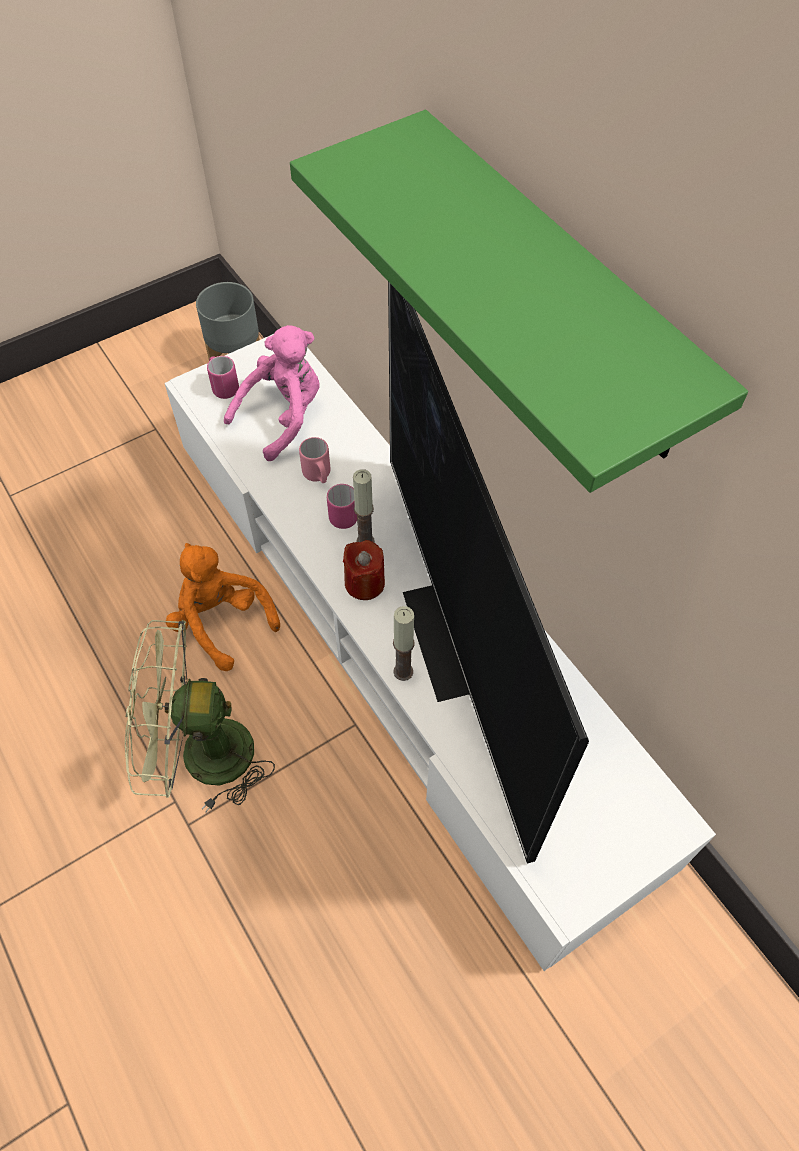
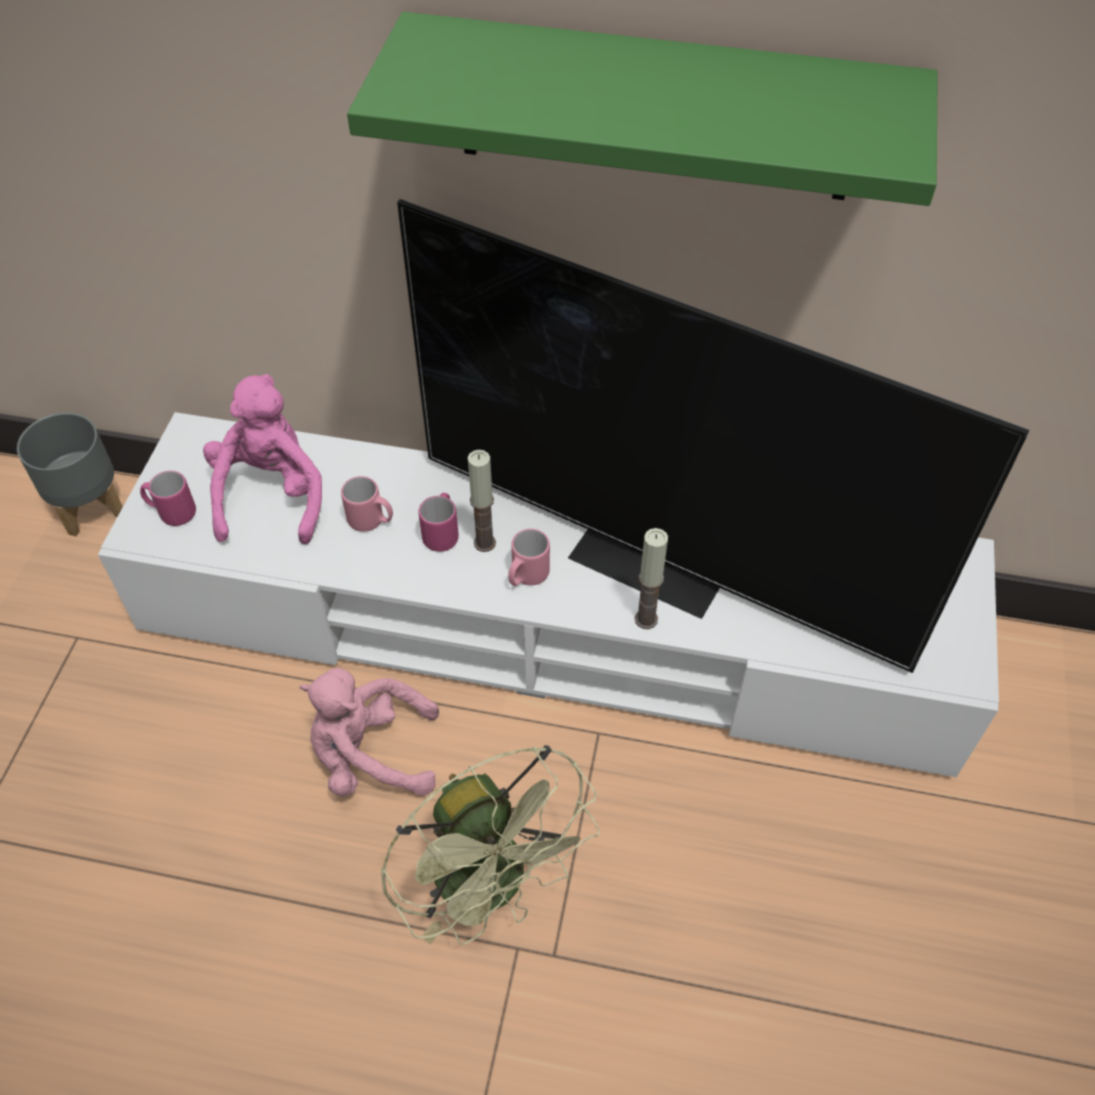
camera: 45 degrees left, 5 degrees down
green fan [125,620,275,812] -> green fan turned 75 degrees counterclockwise [380,745,600,945]
orange plush toy [166,543,280,671] -> pink plush toy [300,668,439,796]
red candle [343,540,385,600] -> pink mug [508,529,550,586]

